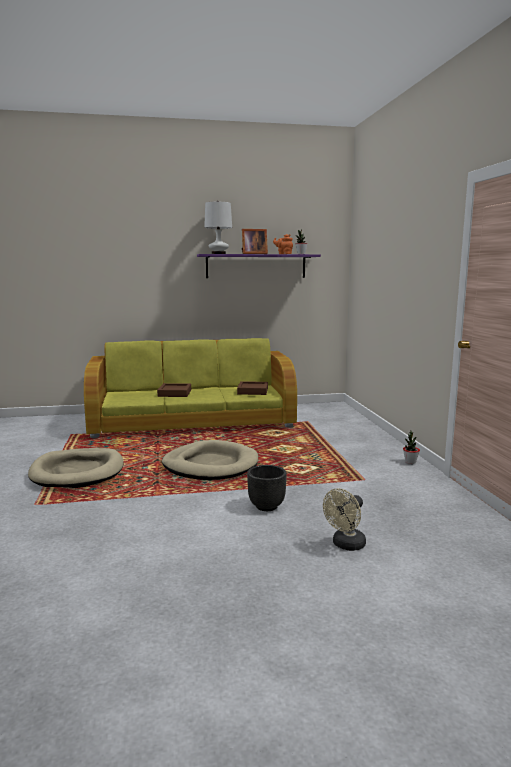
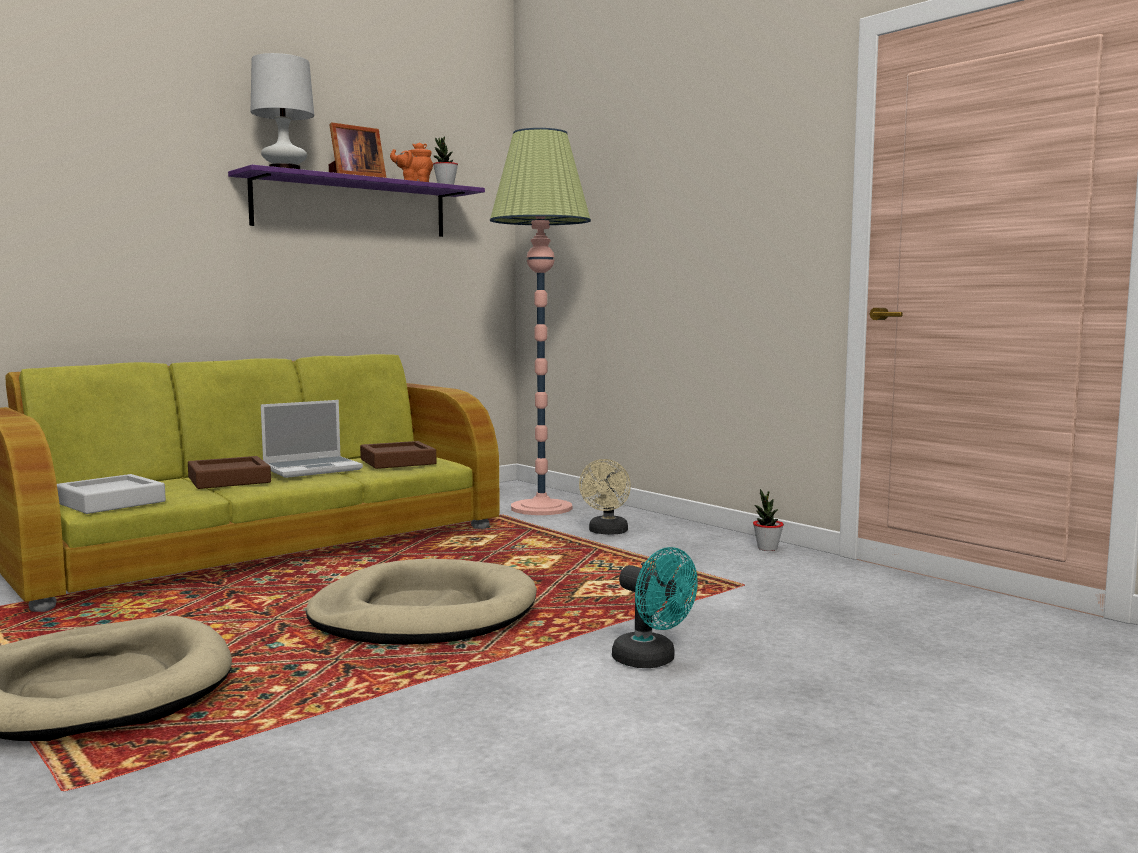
camera: 30 degrees left, 5 degrees down
black planter [247,465,287,511] -> turquoise fan [612,547,698,668]
beige fan [323,488,366,551] -> beige fan moved to [579,459,631,535]
none -> grey tray [57,474,166,514]
none -> laptop [261,400,363,478]
none -> floor lamp [490,128,591,515]

